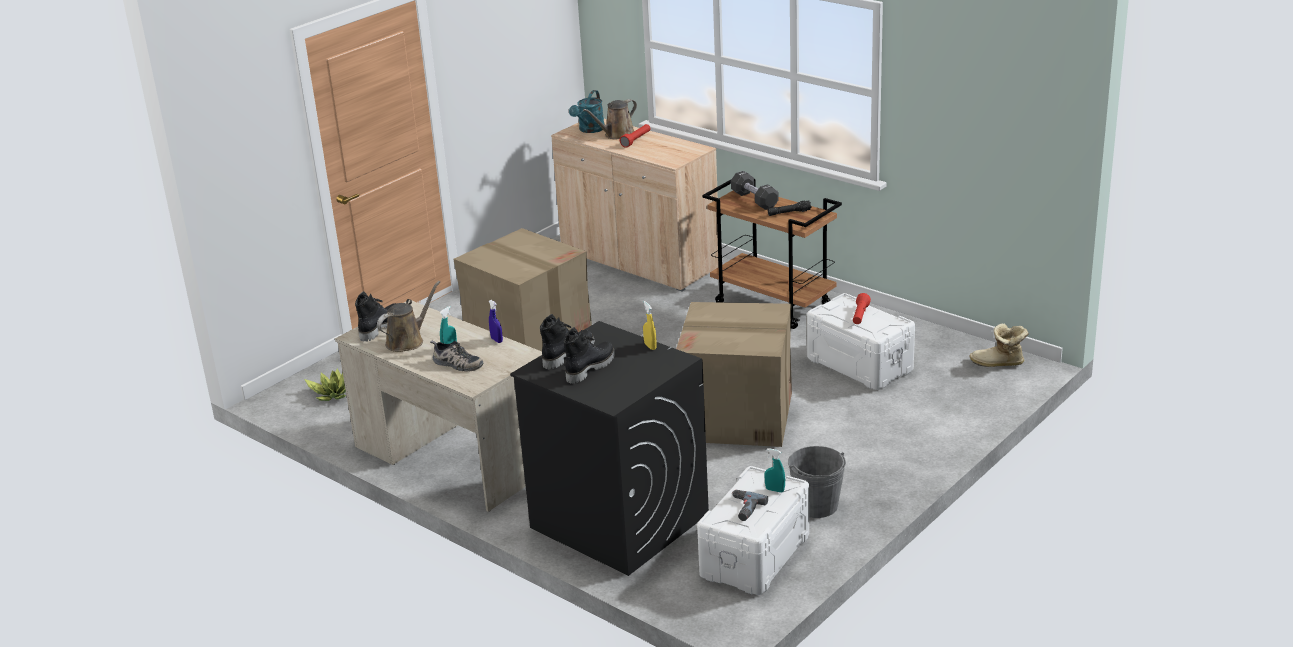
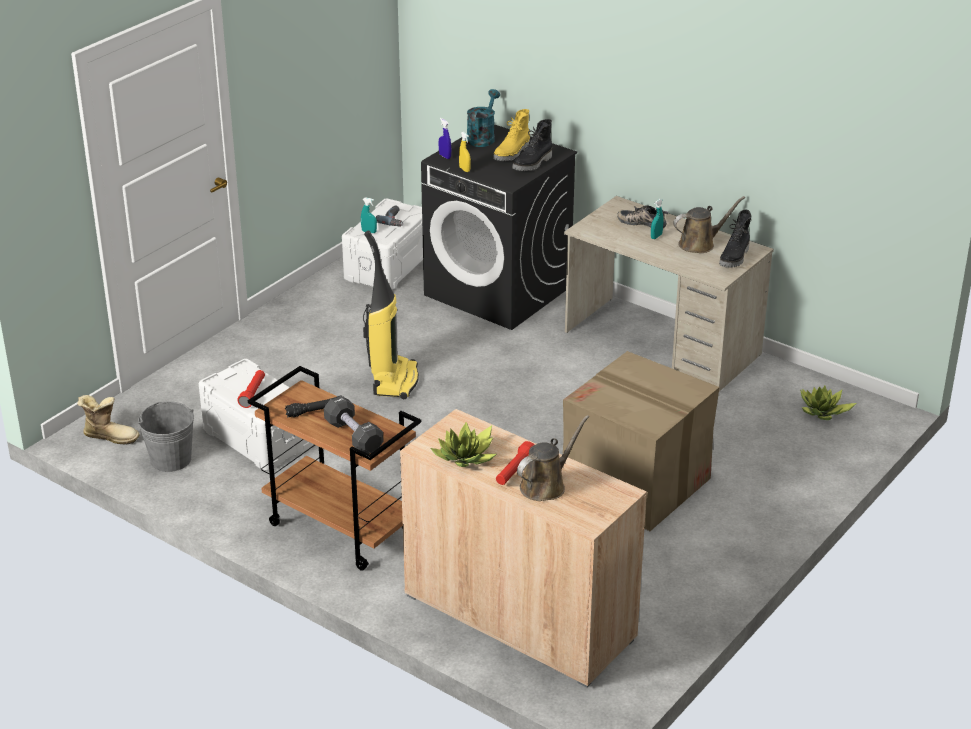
camera: 175 degrees right, 5 degrees up
brown watering can [377,281,440,352] -> brown watering can turned 150 degrees counterclockwise [673,196,745,253]
blue spray bottle [489,300,503,343] -> blue spray bottle moved to [438,118,451,159]
black boot [564,327,615,384] -> yellow boot [493,109,530,161]
turquoise watering can [569,90,605,133] -> turquoise watering can moved to [466,89,500,147]
cardboard box [676,302,792,447] -> vacuum cleaner [363,231,419,399]
grey bucket [788,446,846,518] -> grey bucket moved to [138,401,194,472]
none -> potted plant [430,422,497,467]

